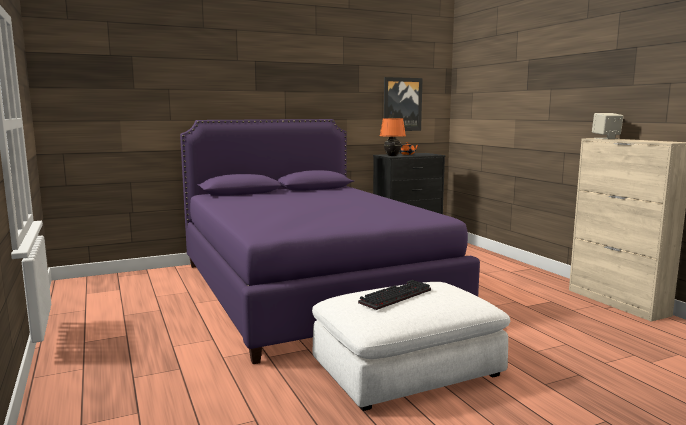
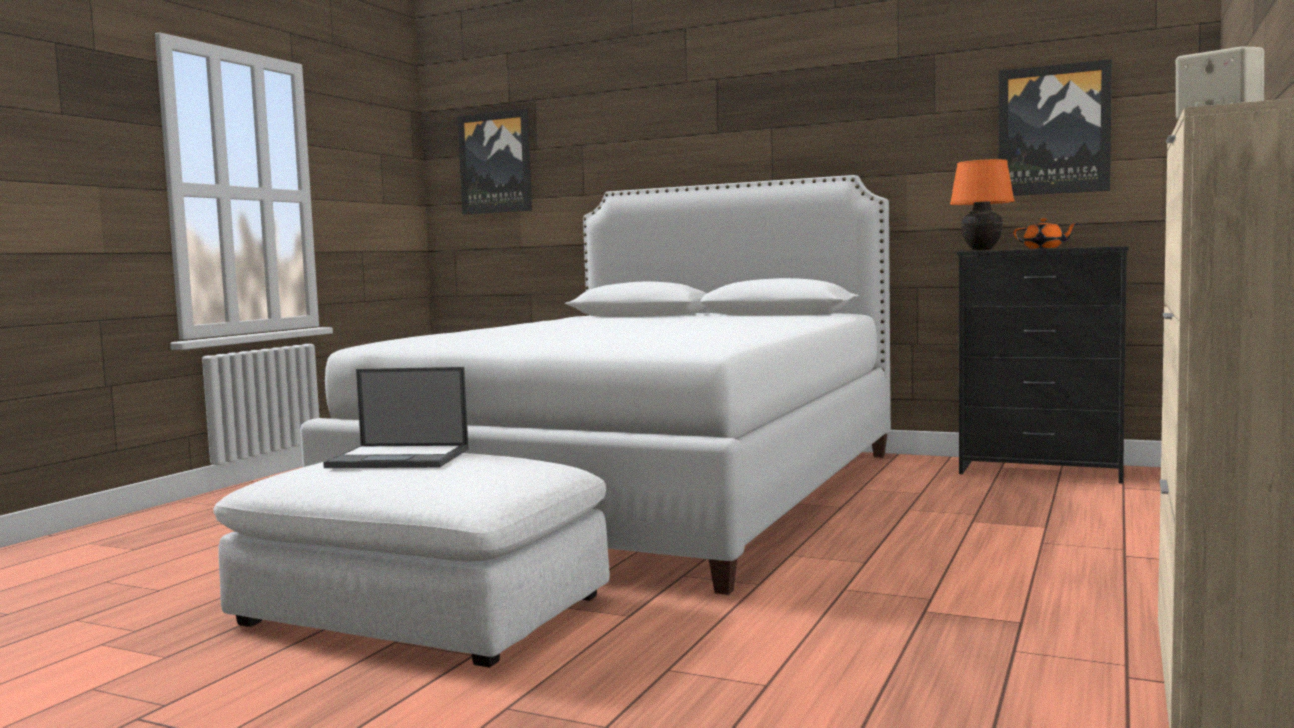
camera: 50 degrees right, 5 degrees down
purple bed [180,119,480,364] -> white bed [300,175,891,595]
keyboard [358,280,431,310] -> laptop [323,367,468,468]
none -> picture [457,109,532,215]

